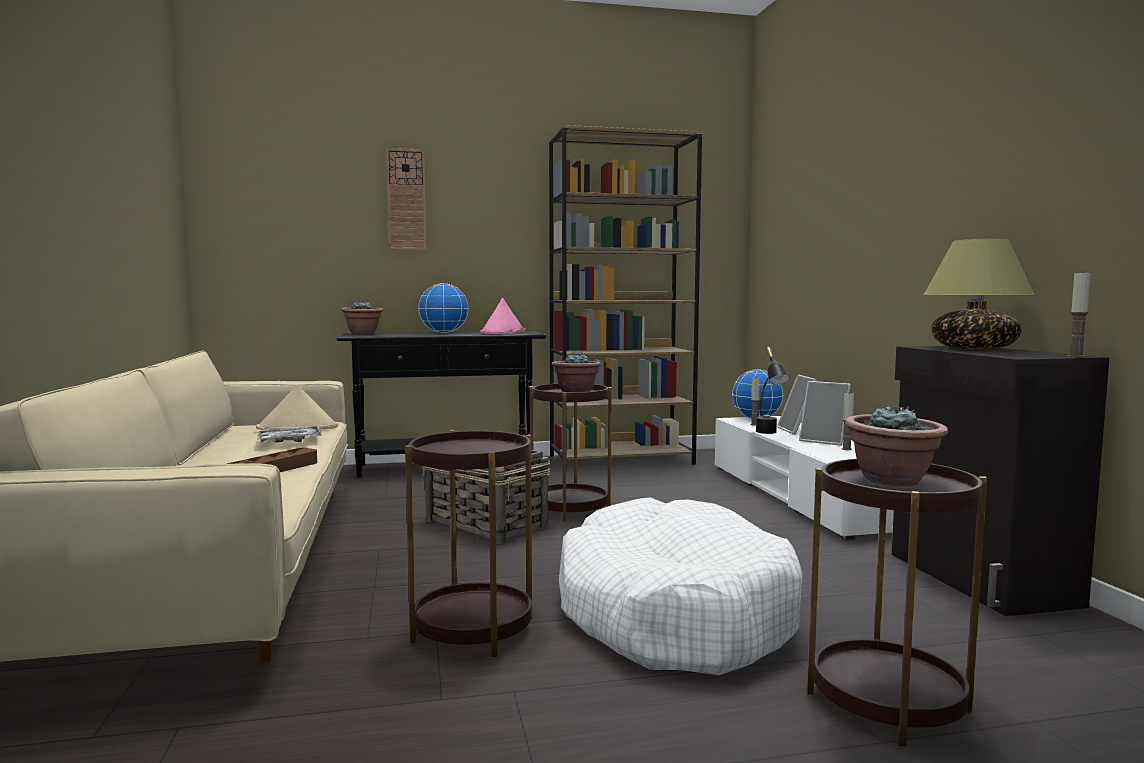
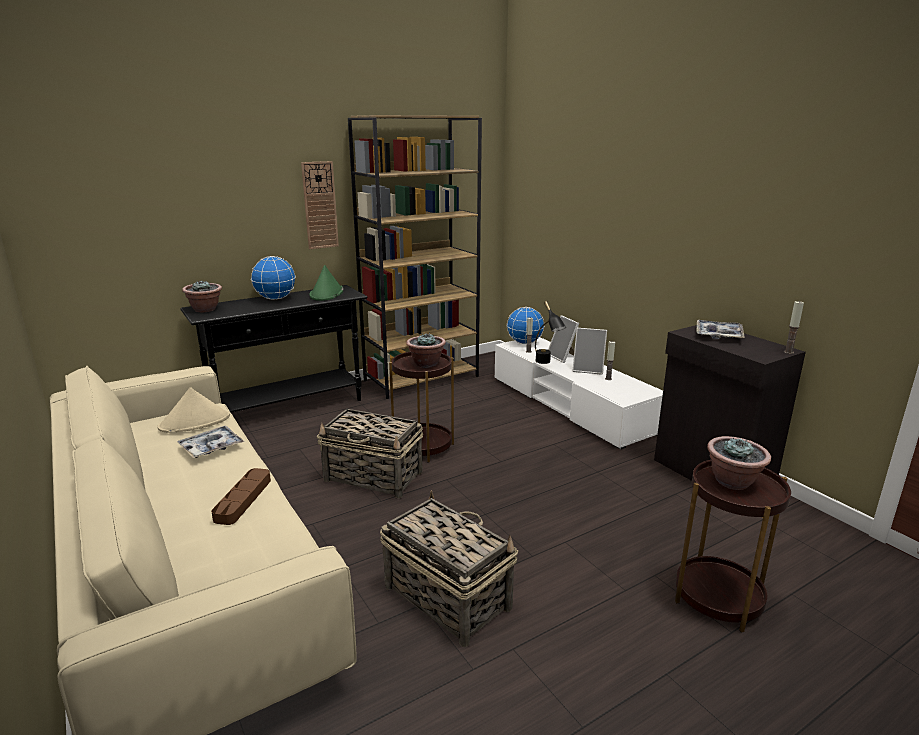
camera: 20 degrees left, 15 degrees up
wall clock [386,148,426,250] -> wall clock moved to [301,161,339,249]
brown side table [405,430,532,657] -> basket [380,490,518,647]
pink hat [480,298,525,334] -> green hat [309,265,343,301]
white dog bed [559,497,803,675] -> none
table lamp [923,239,1035,349] -> tray [696,320,745,339]

